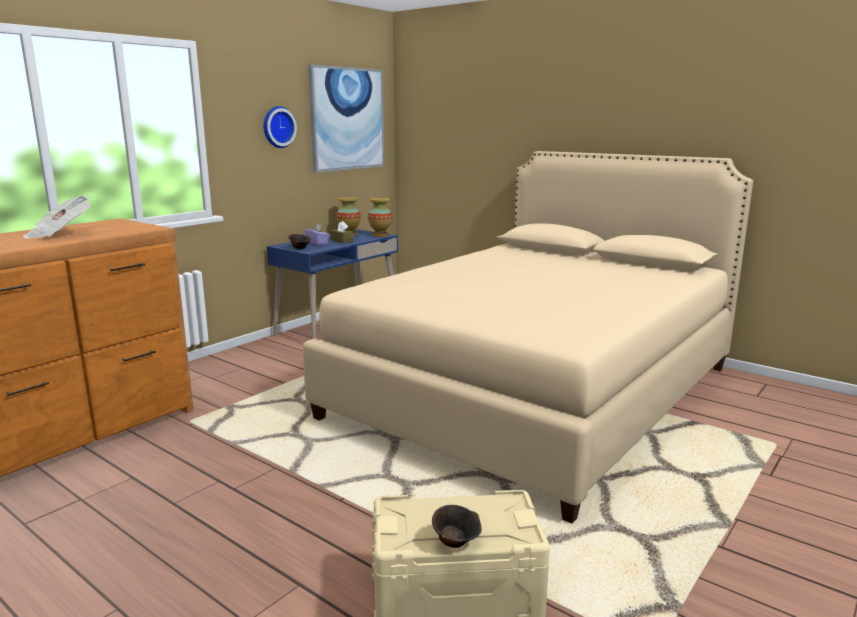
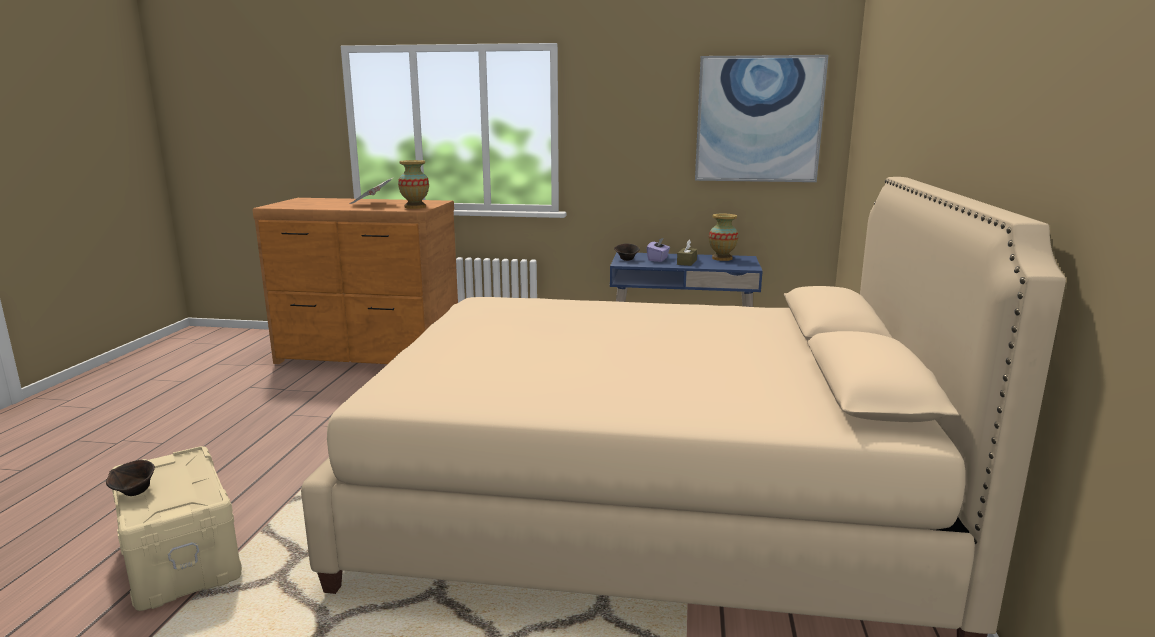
camera: 60 degrees right, 0 degrees up
wall clock [264,106,297,148] -> none
vase [368,198,392,237] -> vase moved to [398,160,429,209]

